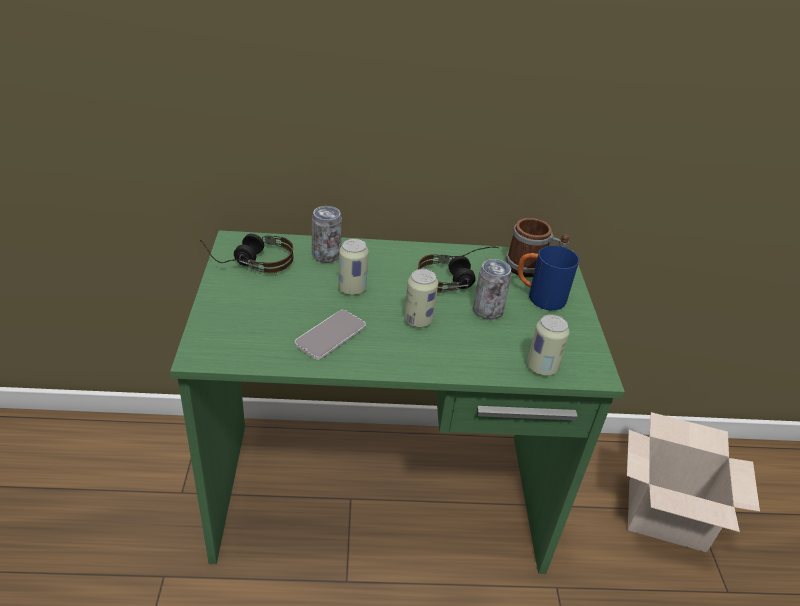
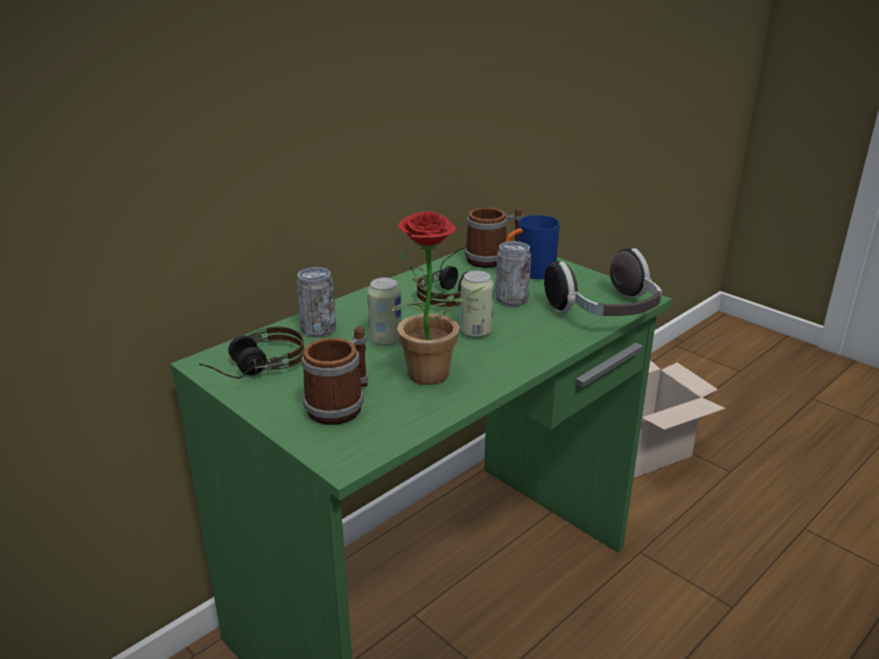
camera: 40 degrees left, 10 degrees down
phone [295,310,366,360] -> potted plant [391,211,484,385]
can [527,314,570,376] -> headphones [544,248,662,316]
none -> mug [301,327,368,425]

